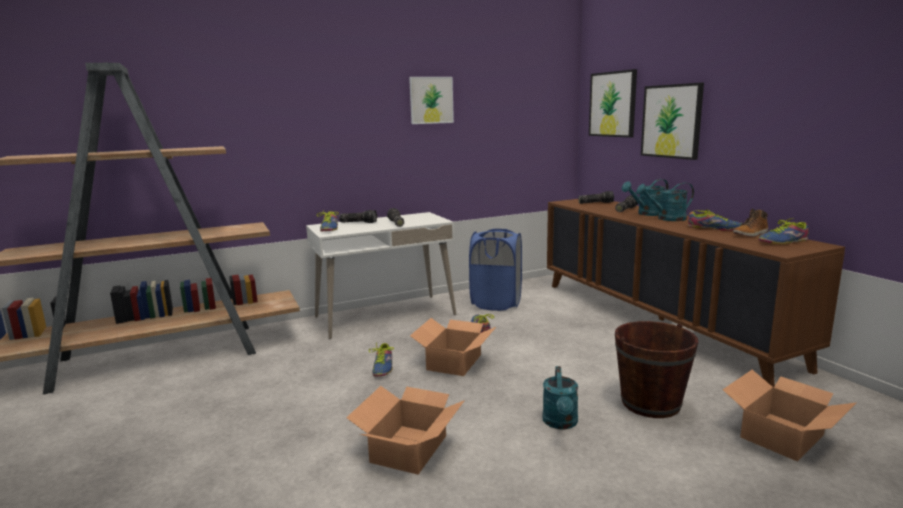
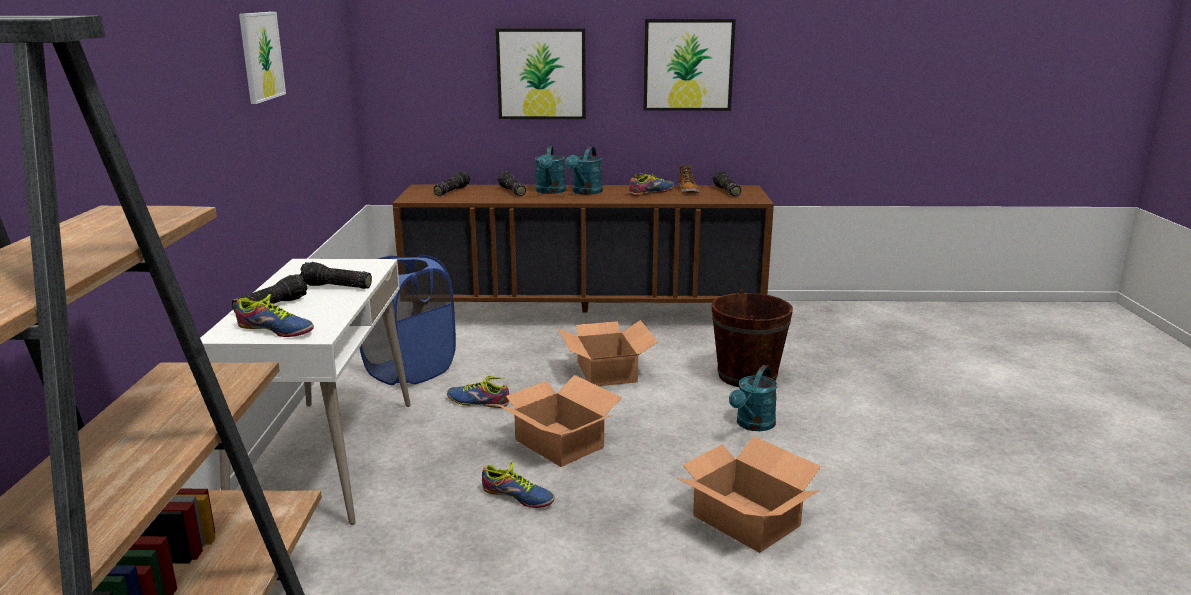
camera: 65 degrees left, 5 degrees up
turquoise watering can [542,366,578,429] -> turquoise watering can turned 90 degrees clockwise [729,365,777,431]
picture [589,69,637,138] -> picture moved to [643,19,736,111]
cardboard box [722,370,856,461] -> cardboard box moved to [558,320,658,386]
shoe [758,218,809,244] -> flashlight [713,171,741,196]

